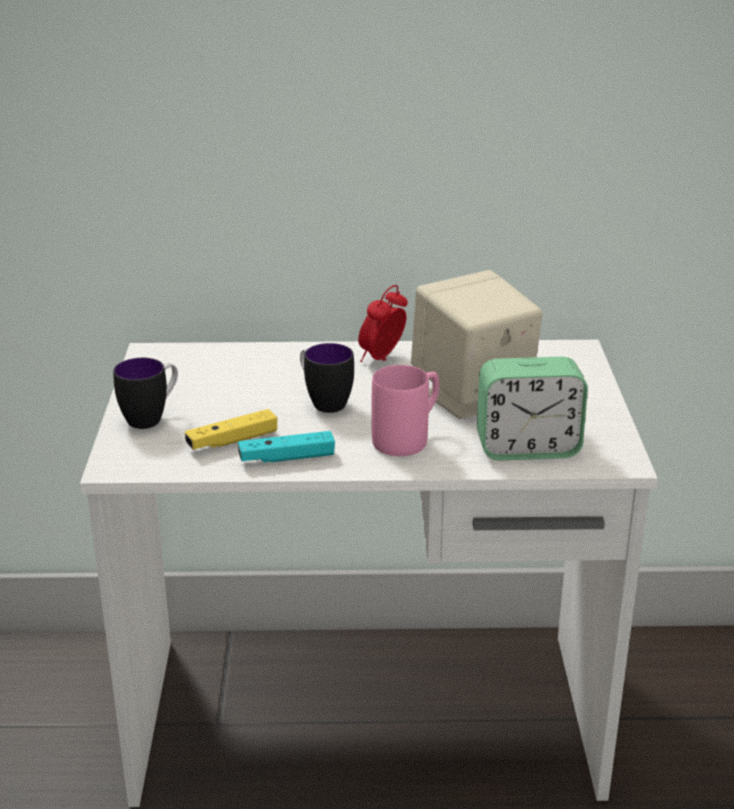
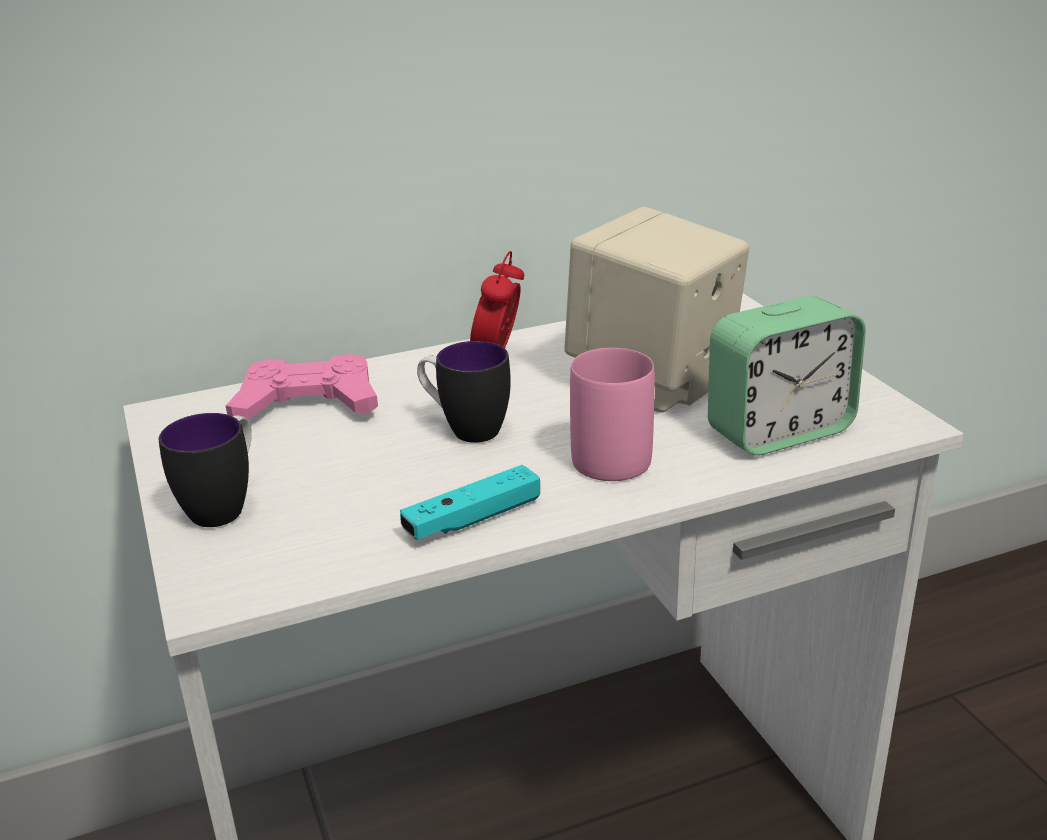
camera: 20 degrees left, 0 degrees up
yellow game controller [185,409,277,450] -> none
none -> pink game controller [226,354,378,420]

